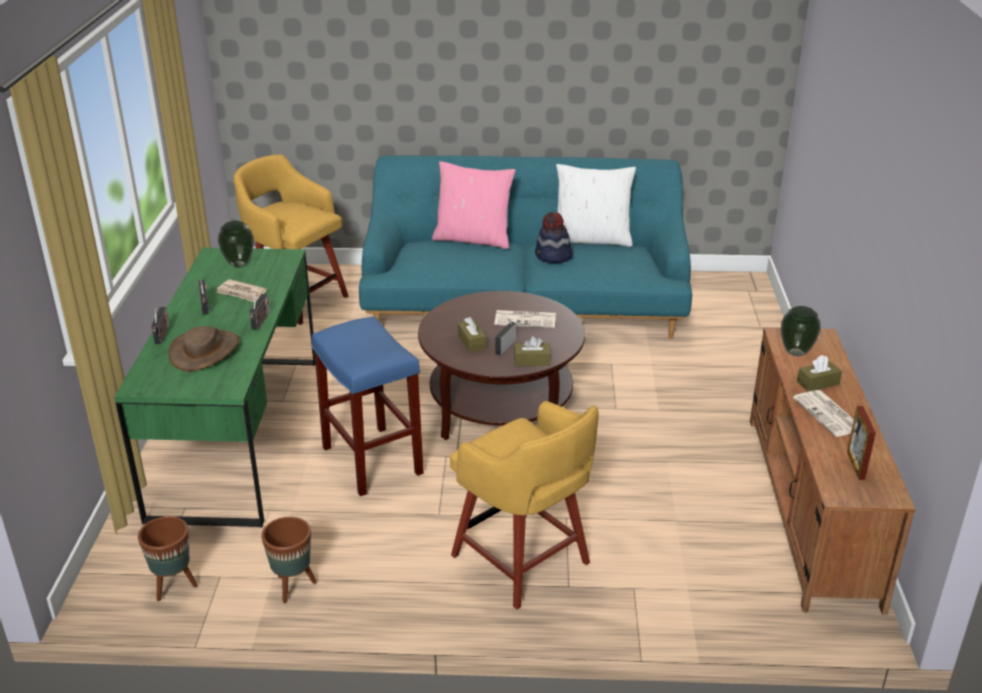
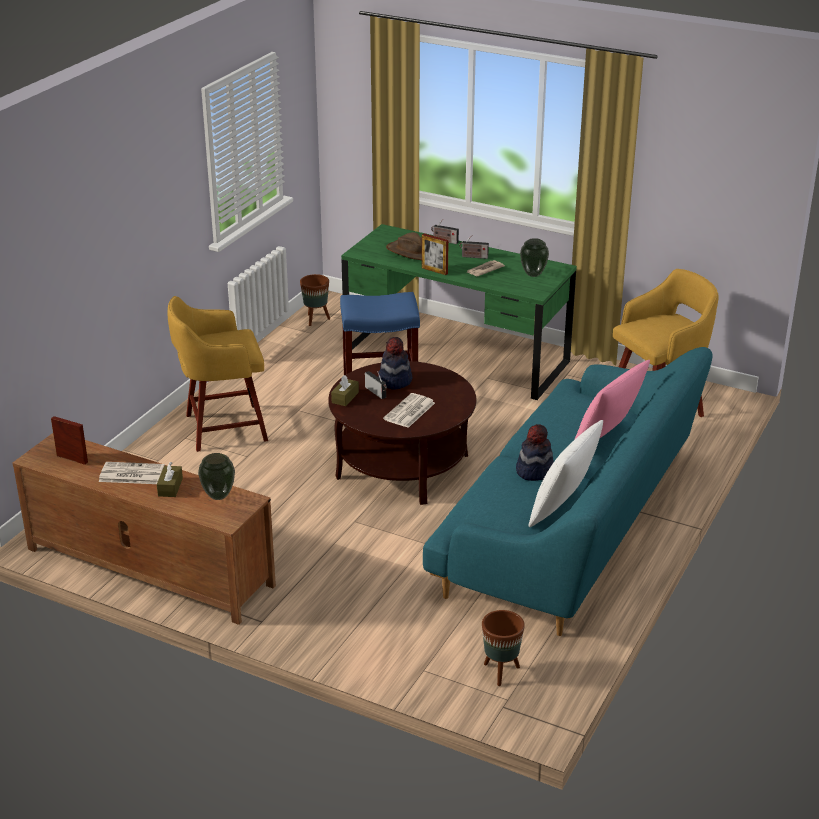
camera: 115 degrees right, 0 degrees up
radio [249,294,270,330] -> picture frame [422,233,449,275]
brown planter [261,517,316,603] -> brown planter moved to [482,610,525,686]
brown tissue box [458,317,487,352] -> hat [378,337,413,390]

